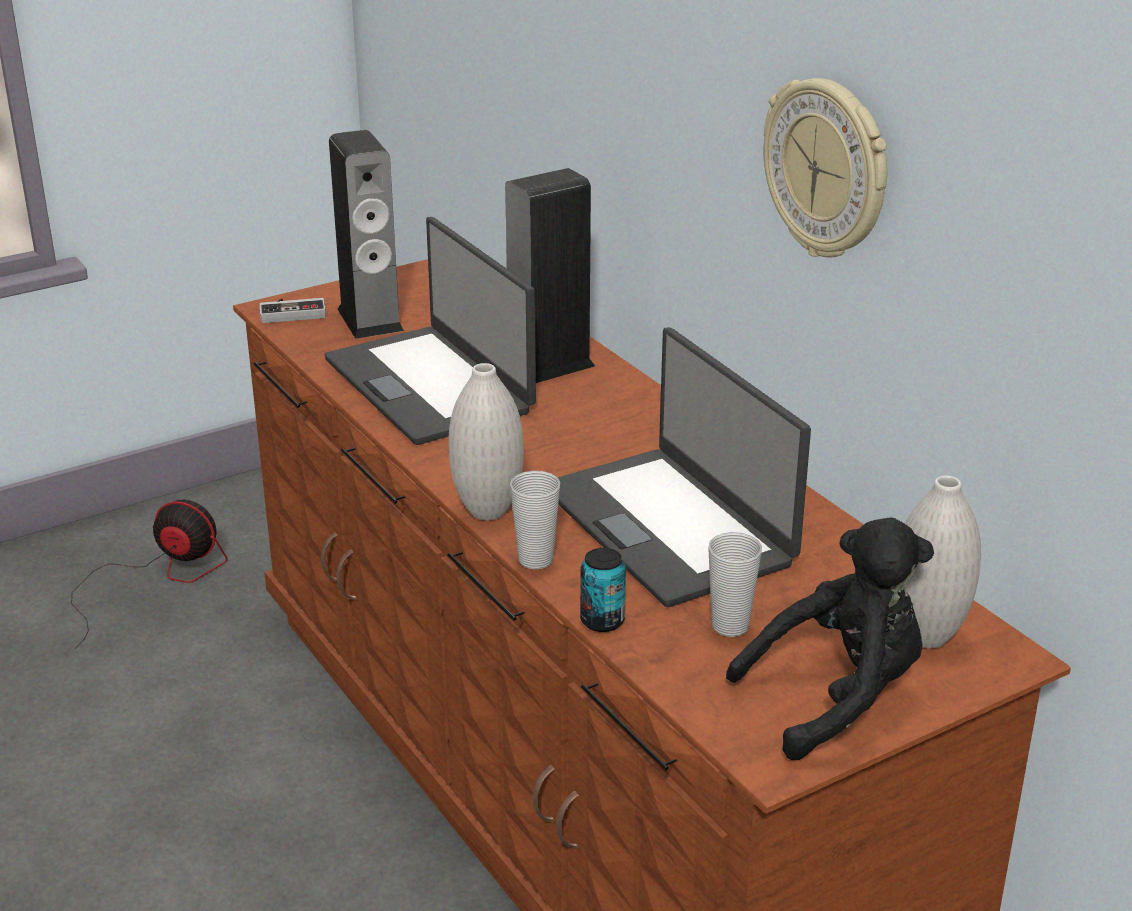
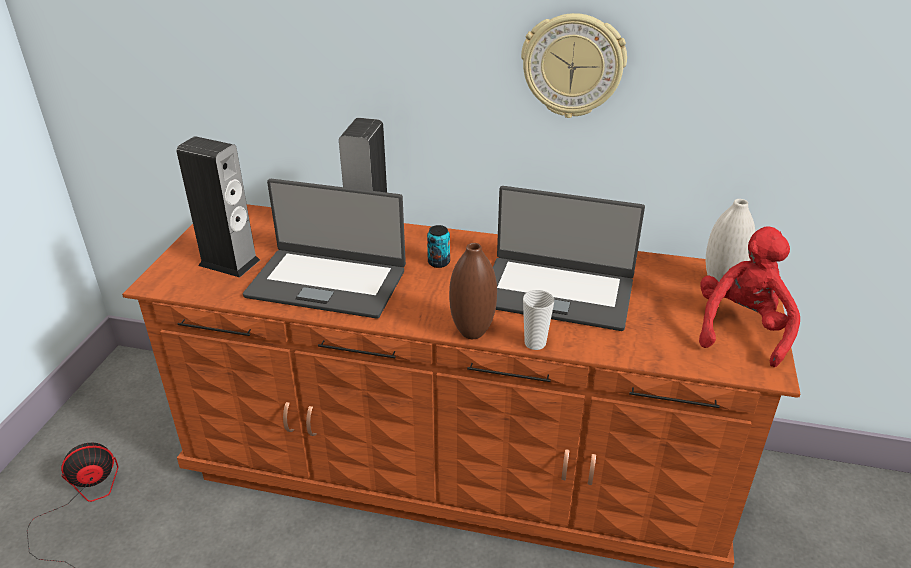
camera: 45 degrees left, 5 degrees up
game controller [259,298,326,323] -> none
white vase [449,363,524,521] -> brown vase [449,243,497,339]
can [580,548,626,632] -> can moved to [427,225,450,268]
cup [708,532,762,637] -> none
black plush toy [726,517,934,760] -> red plush toy [699,226,800,367]

